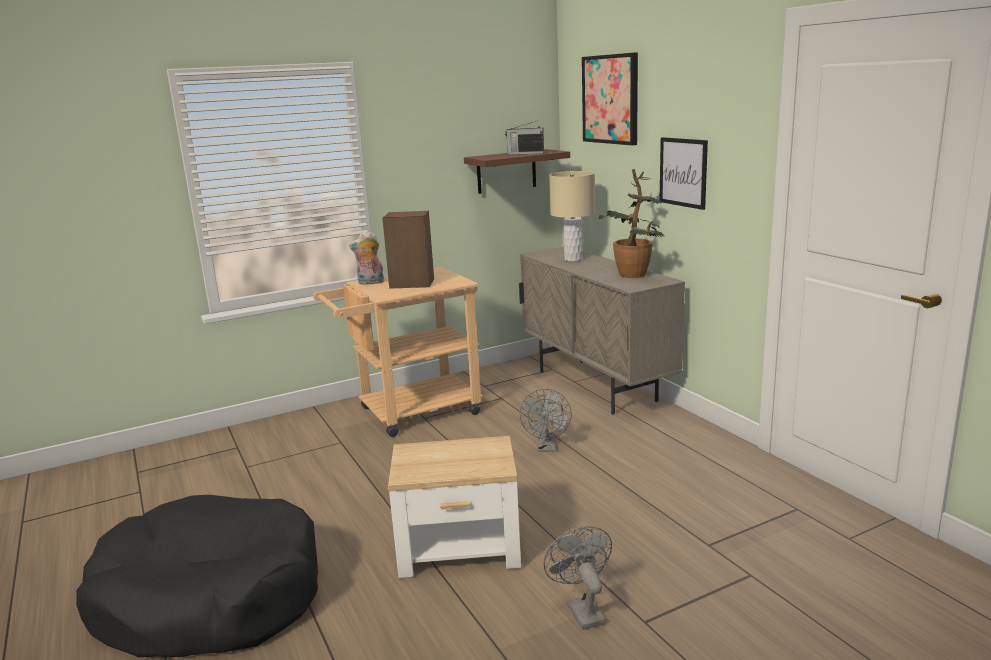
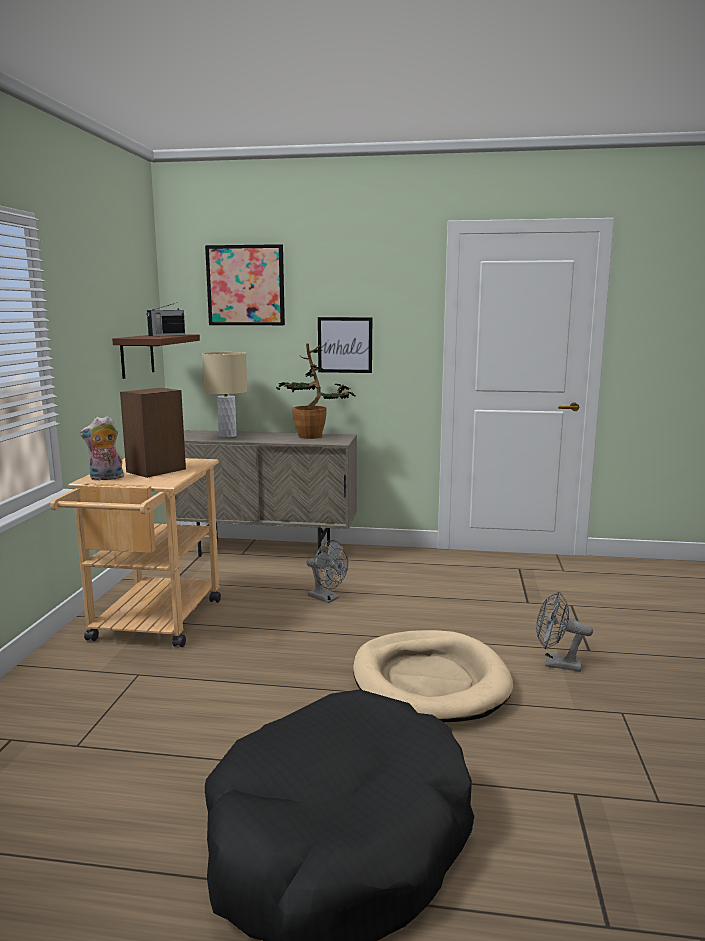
camera: 55 degrees left, 5 degrees down
plush toy [349,231,385,285] -> plush toy turned 45 degrees clockwise [80,416,124,481]
side table [388,436,521,578] -> beige dog bed [353,630,513,722]

